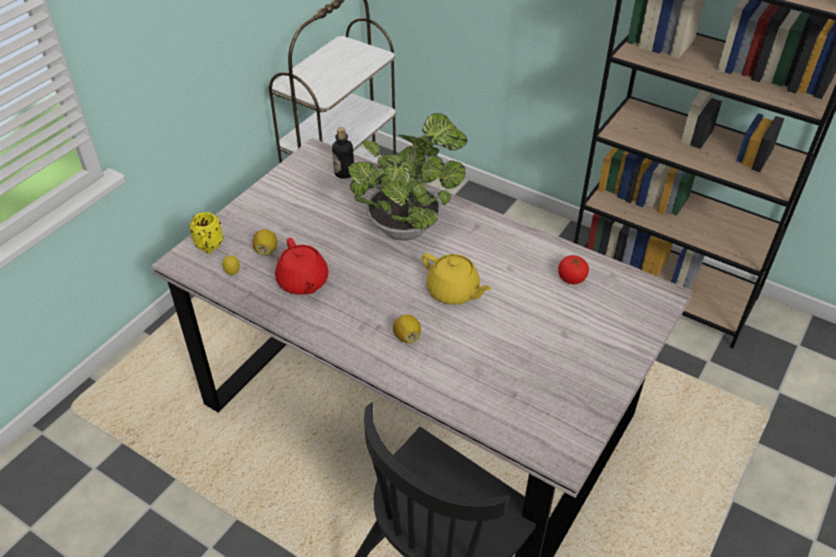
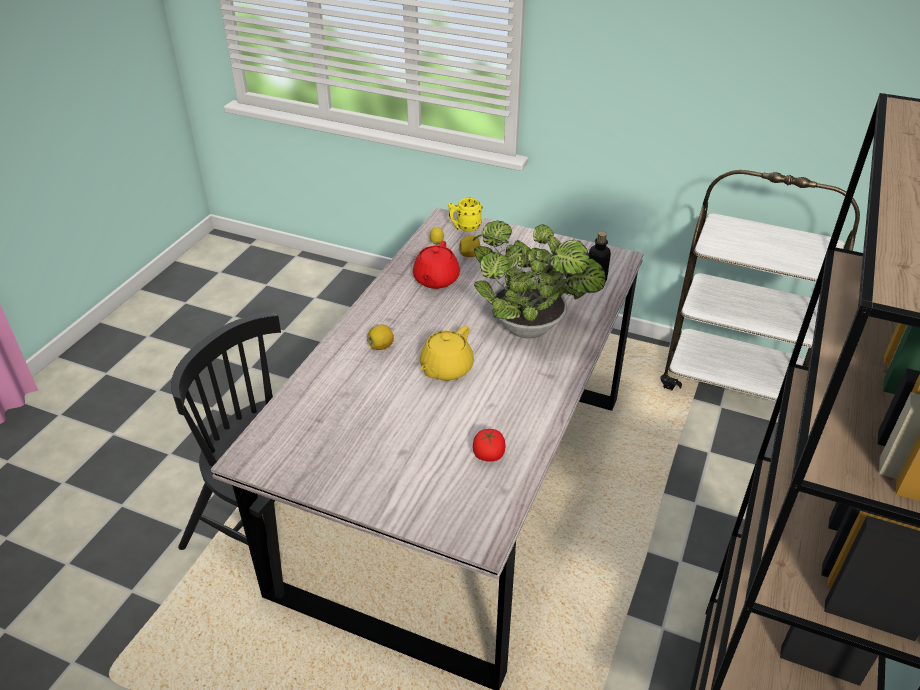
camera: 80 degrees right, 5 degrees down
red teapot [275,238,328,295] -> red teapot turned 45 degrees counterclockwise [413,241,460,289]

